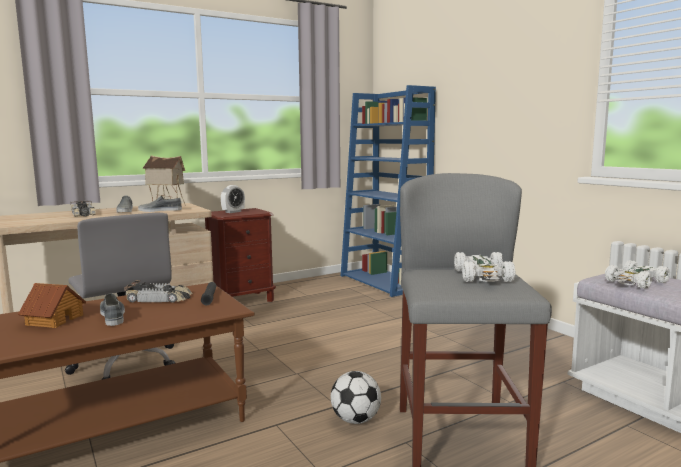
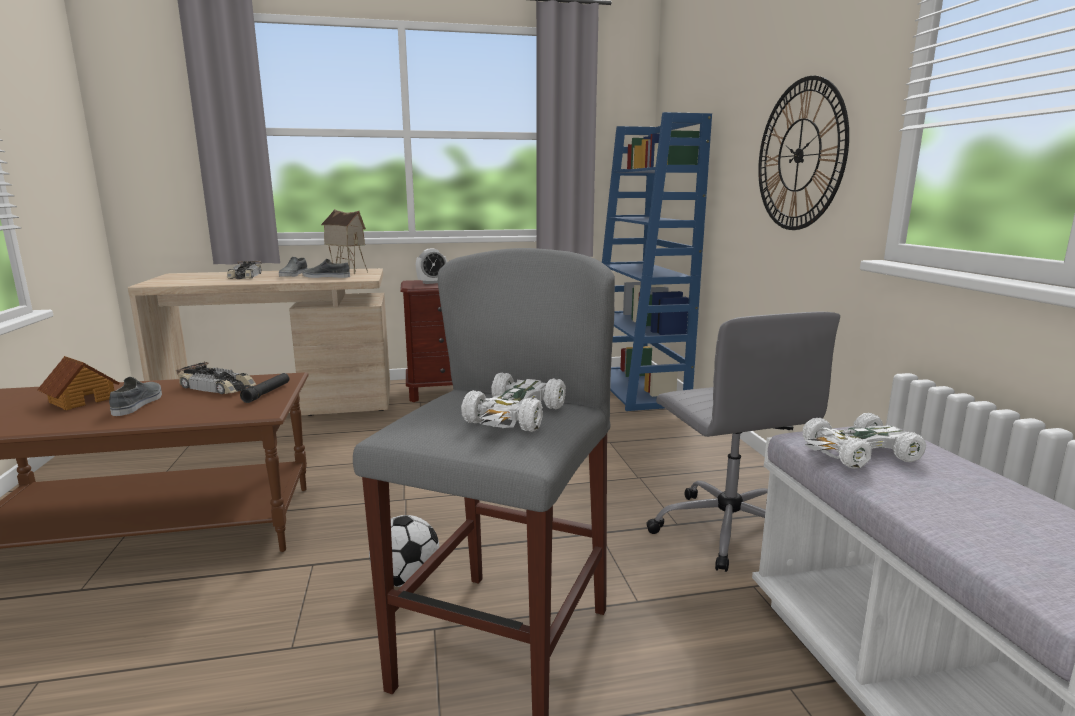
camera: 20 degrees right, 5 degrees up
grey office chair [65,213,175,380] -> grey office chair moved to [646,311,840,572]
none -> wall clock [758,76,849,230]

